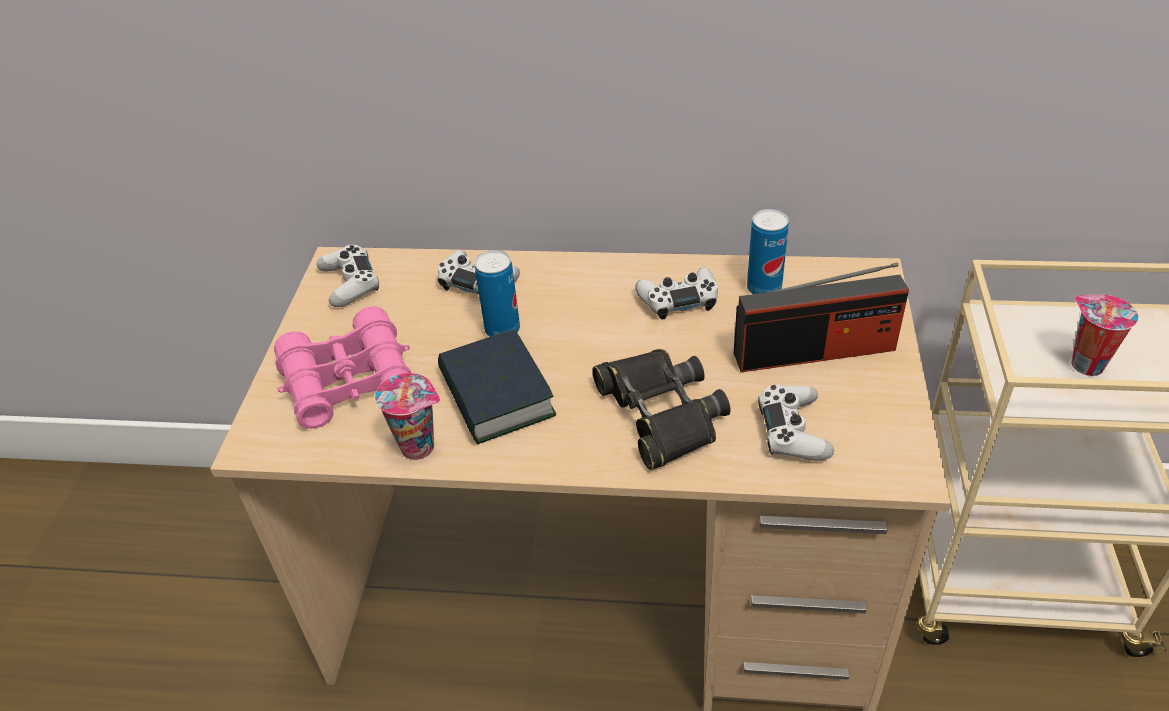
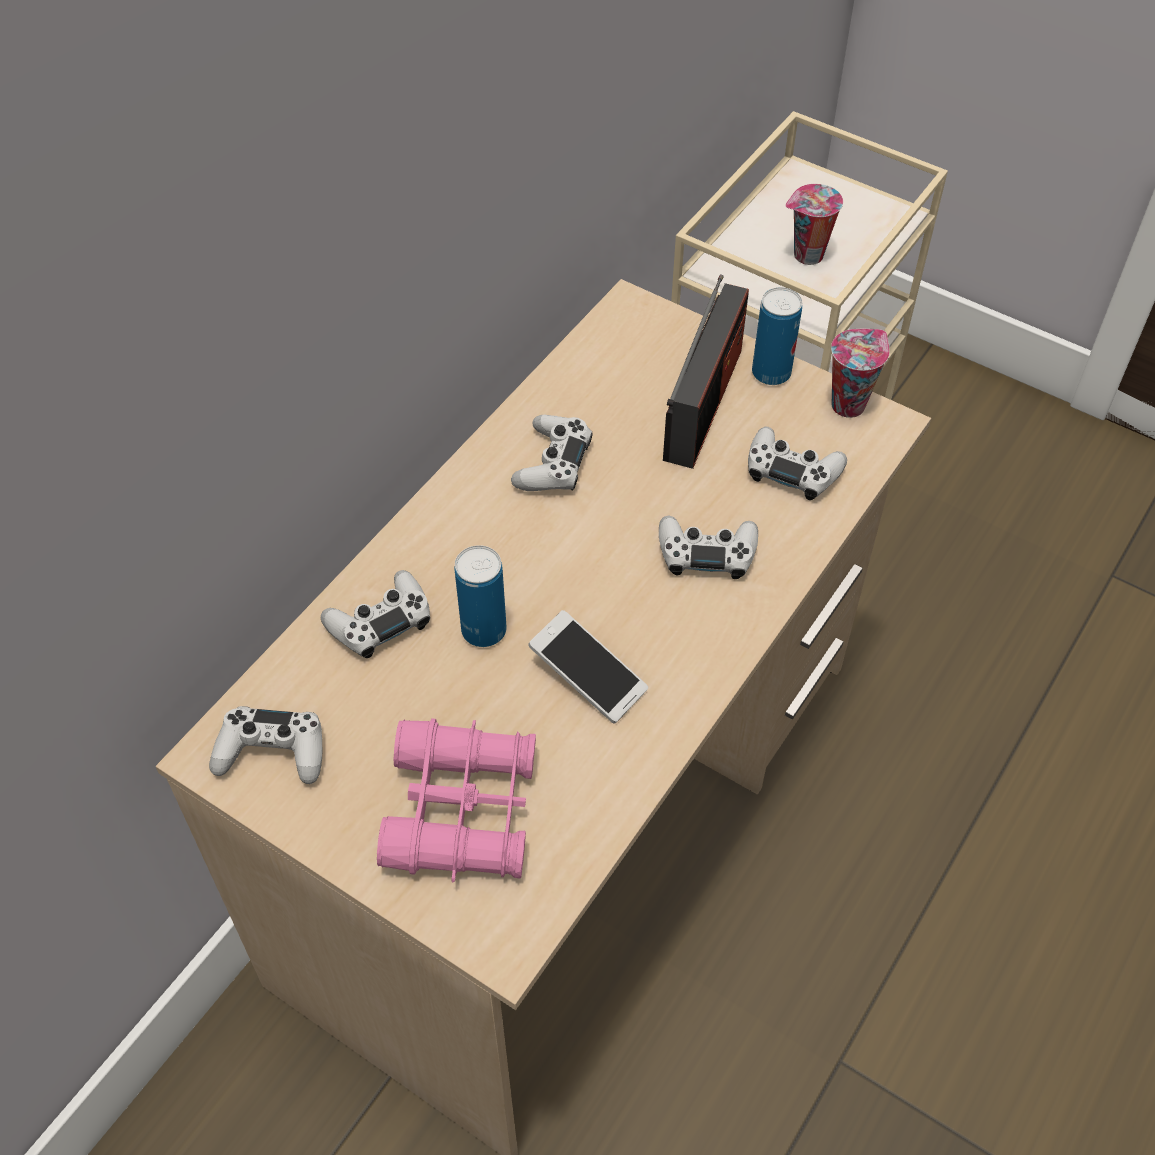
camera: 65 degrees left, 10 degrees up
cup [375,373,440,460] -> cup moved to [831,329,890,418]
book [438,330,556,444] -> phone [528,610,648,724]
black binoculars [592,349,731,470] -> white game controller [659,515,758,579]
can [747,209,789,294] -> can moved to [752,287,802,385]

